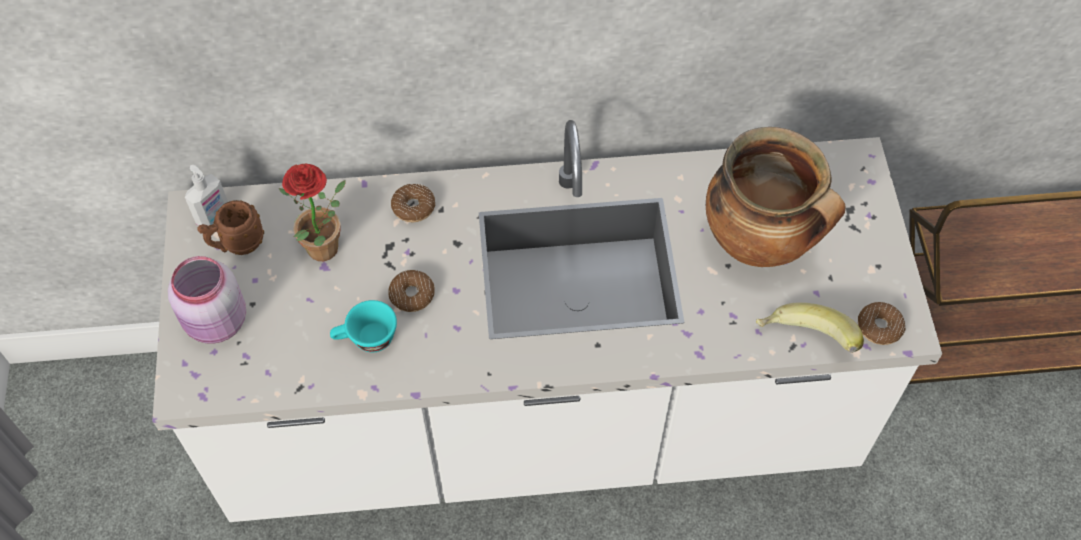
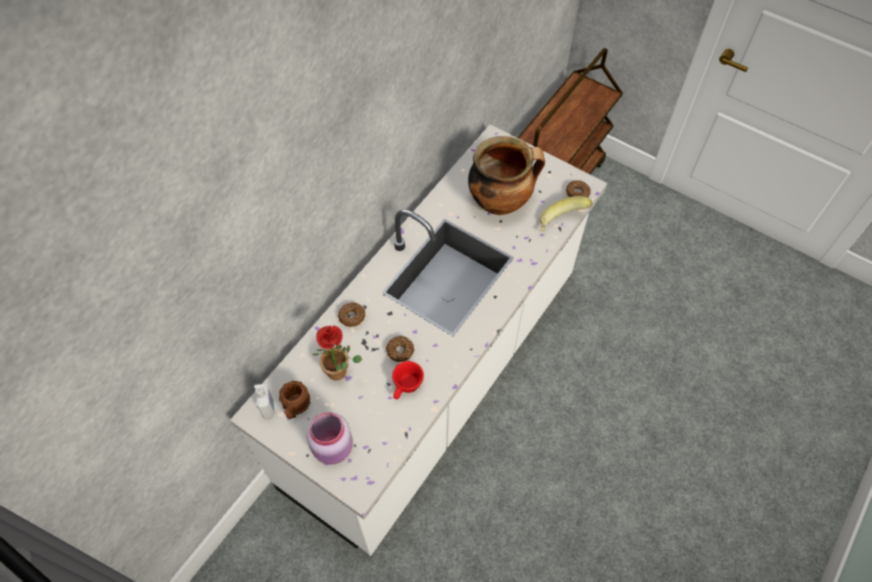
camera: 50 degrees left, 0 degrees up
turquoise cup [330,300,397,352] -> red cup [392,361,424,399]

